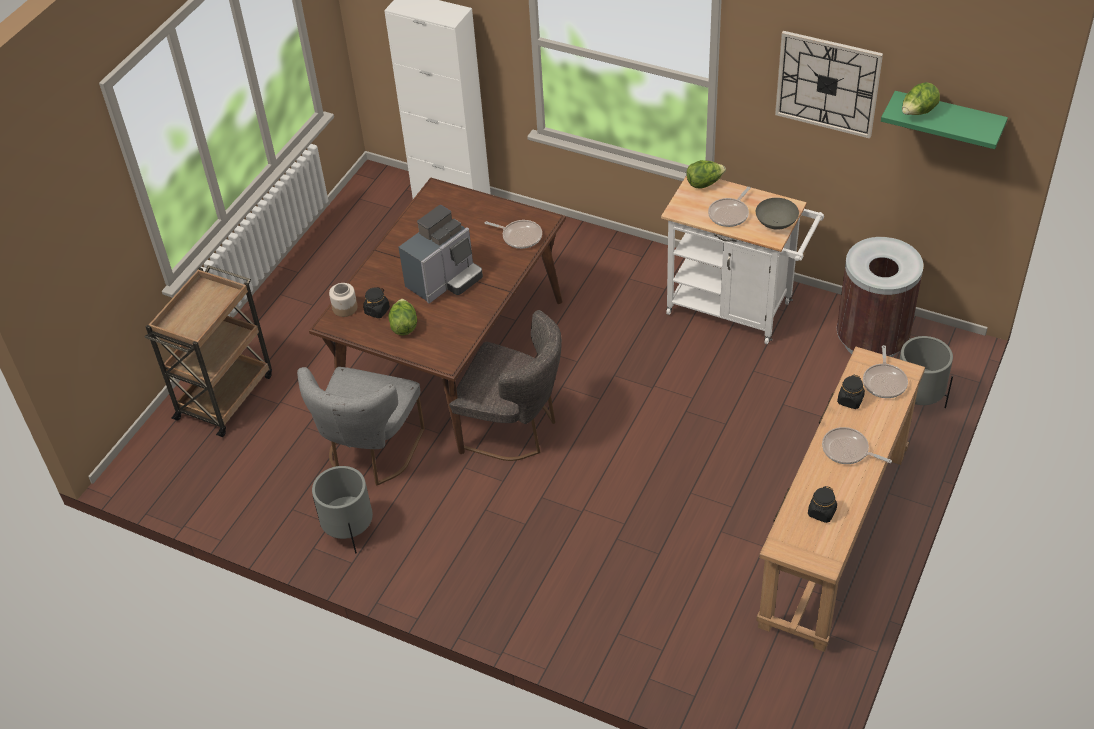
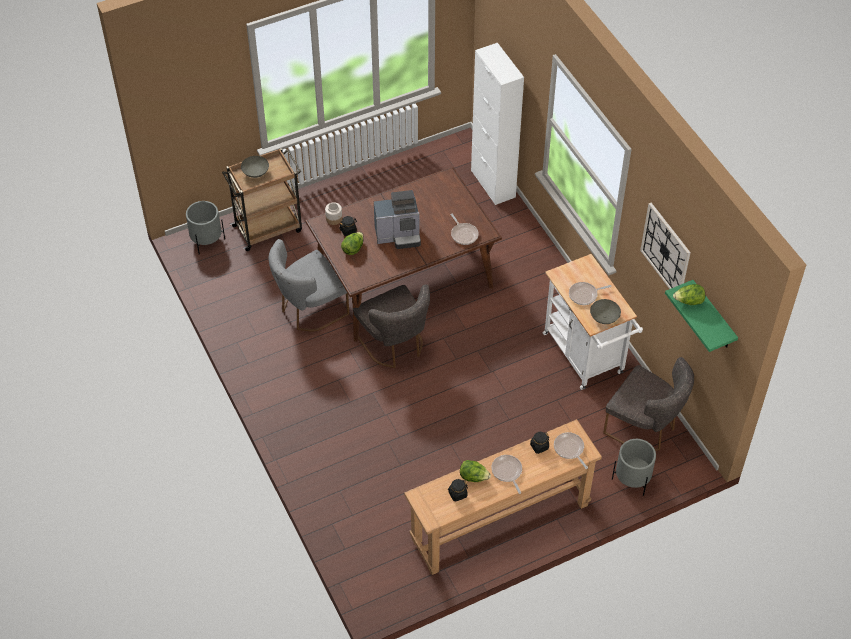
camera: 35 degrees right, 5 degrees up
grey planter [312,466,373,554] -> grey planter moved to [186,201,225,255]
lettuce [687,160,726,189] -> lettuce moved to [460,460,491,482]
brown trash can [837,237,924,357] -> grey chair [603,357,694,451]
frying pan [863,345,908,398] -> frying pan turned 105 degrees clockwise [554,432,588,469]
none -> grey bowl [241,156,269,178]

